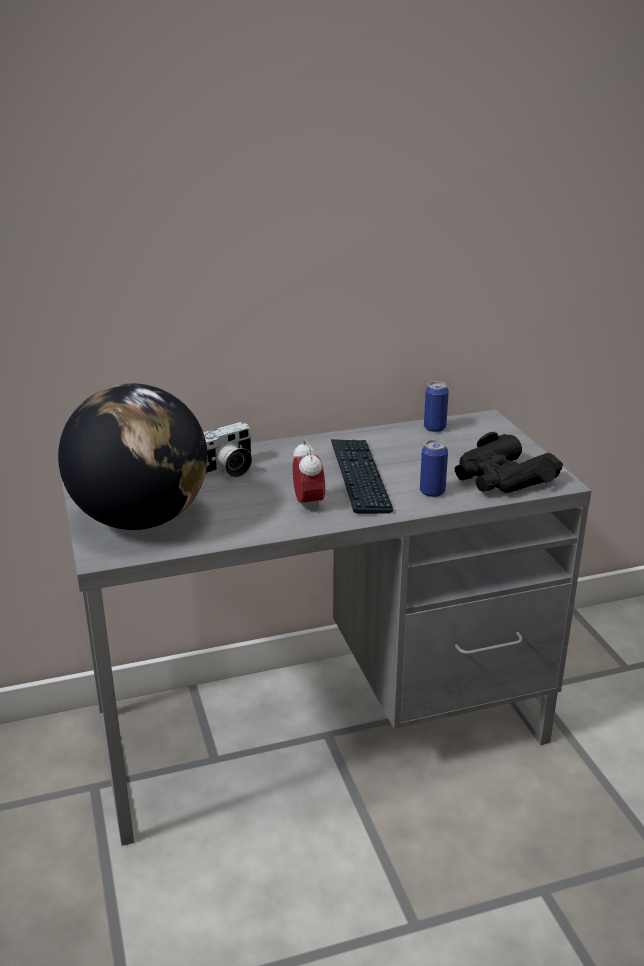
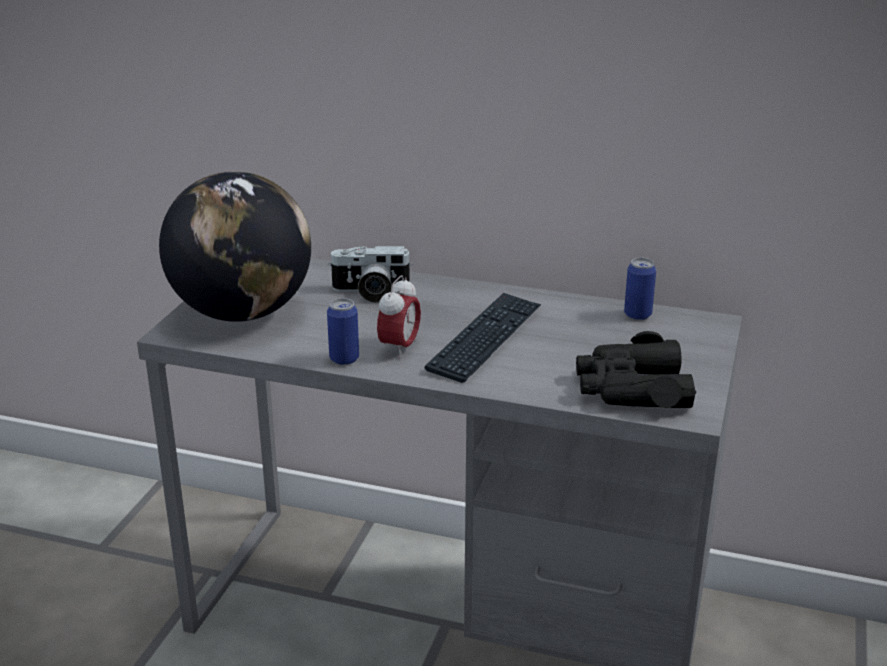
camera: 35 degrees right, 0 degrees up
can [420,440,448,497] -> can moved to [327,298,359,365]

